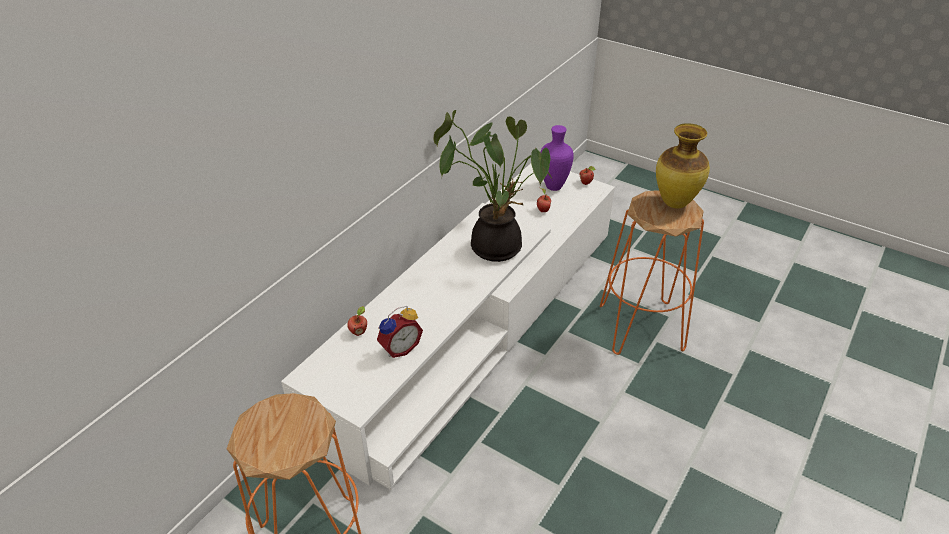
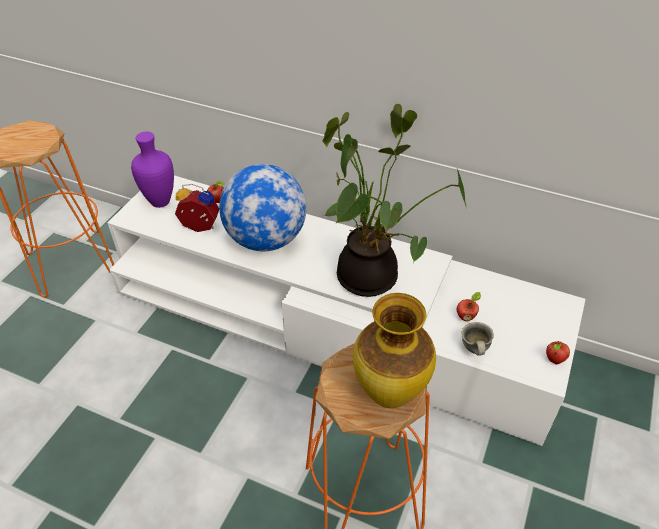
camera: 80 degrees right, 5 degrees up
alarm clock [377,306,423,358] -> alarm clock turned 150 degrees clockwise [175,184,219,232]
purple vase [540,125,574,191] -> purple vase moved to [131,132,174,208]
none -> globe [219,164,307,251]
none -> grey mug [461,322,494,356]

